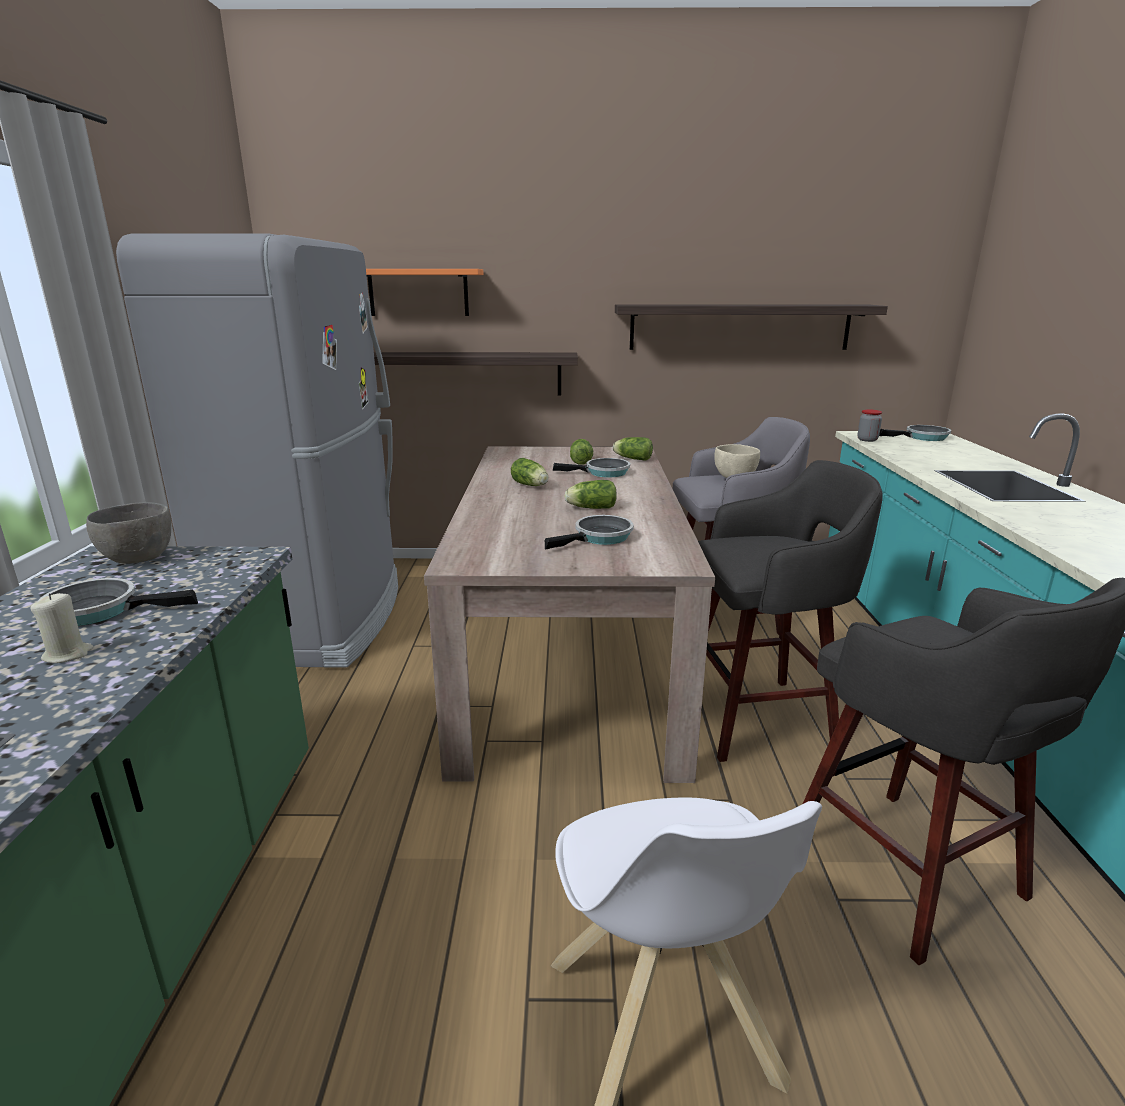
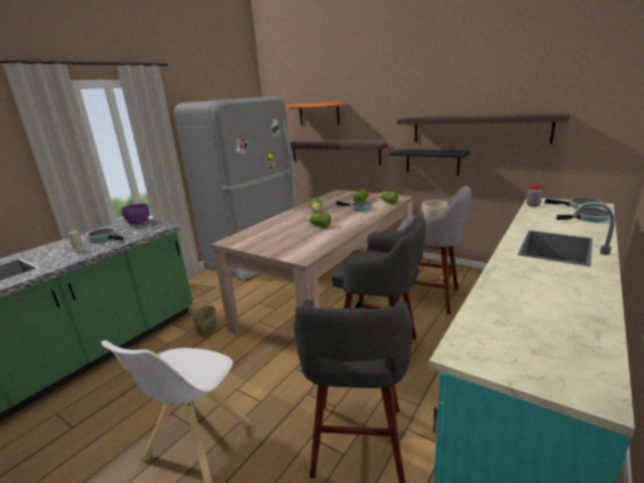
camera: 35 degrees right, 0 degrees up
grey bowl [86,502,171,564] -> purple bowl [121,203,149,224]
frying pan [545,515,634,549] -> frying pan moved to [556,208,610,222]
none -> beige bucket [190,300,216,336]
none -> black shelf [390,149,470,176]

